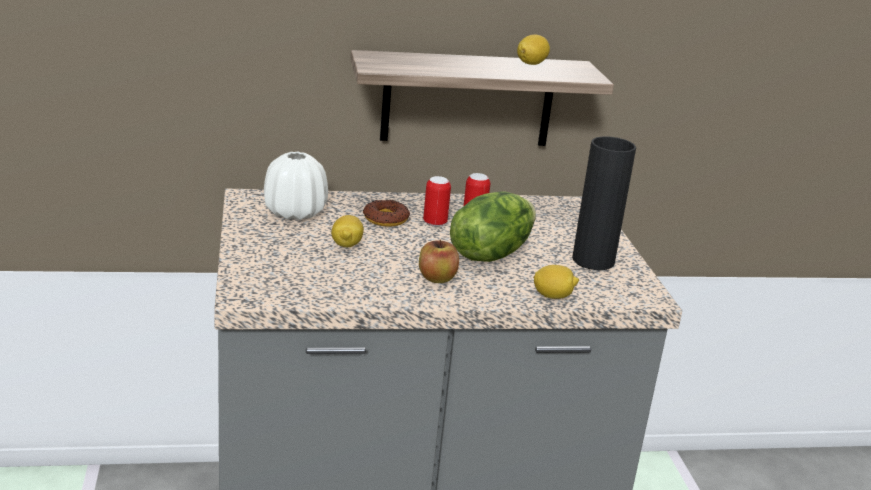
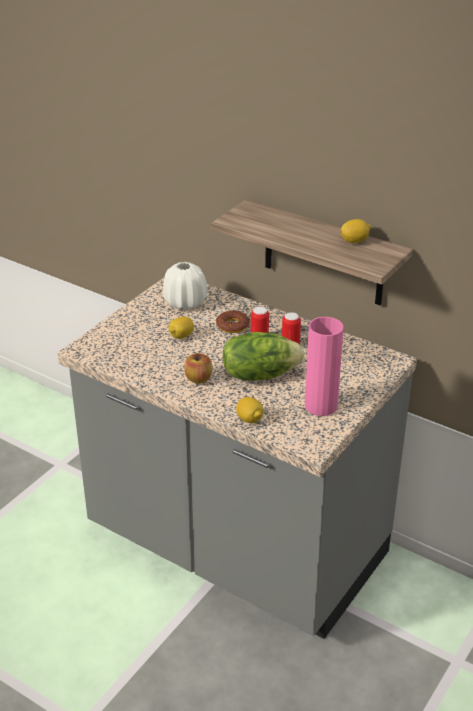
camera: 45 degrees right, 10 degrees up
black vase [572,136,636,270] -> pink vase [305,317,344,416]

